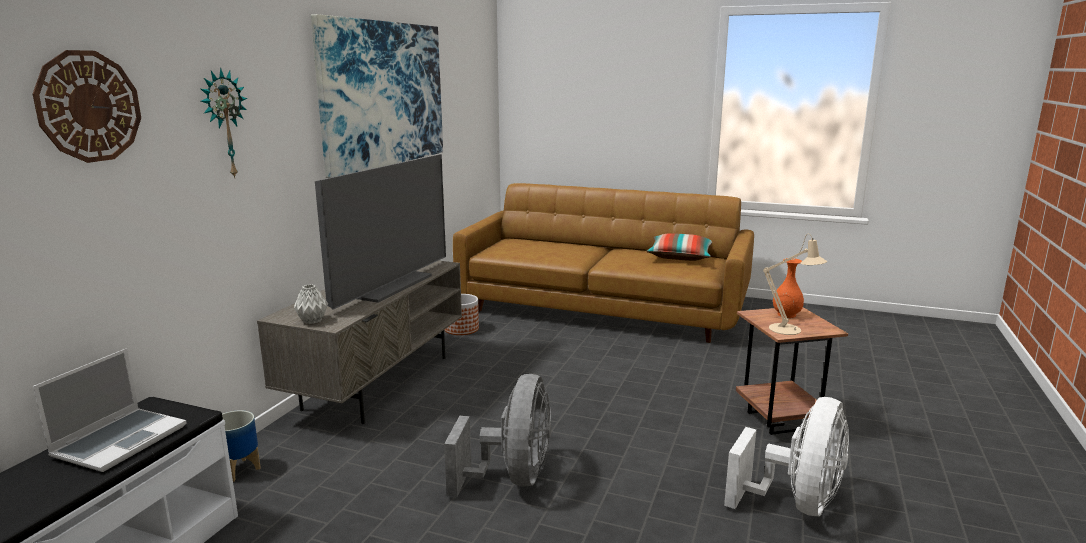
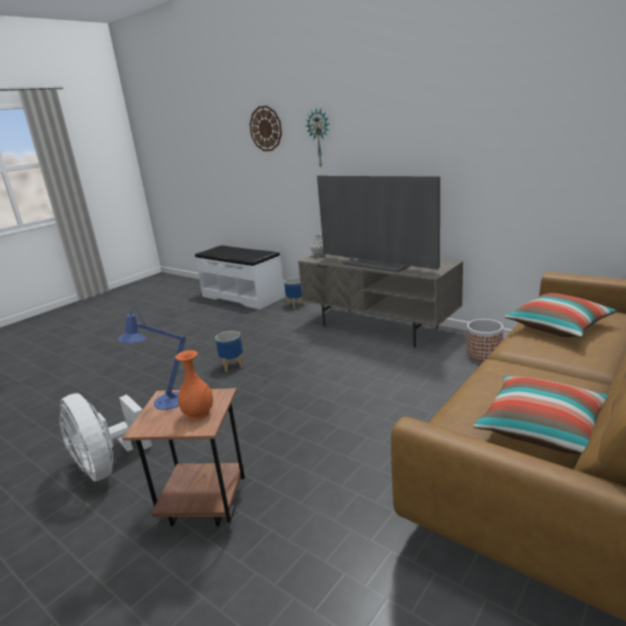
camera: 110 degrees right, 5 degrees up
laptop [33,348,186,472] -> none
picture [311,14,443,178] -> none
grey fan [444,374,552,497] -> planter [215,331,244,372]
beige table lamp [763,234,827,335] -> blue table lamp [118,307,186,410]
none -> pillow [504,293,617,337]

